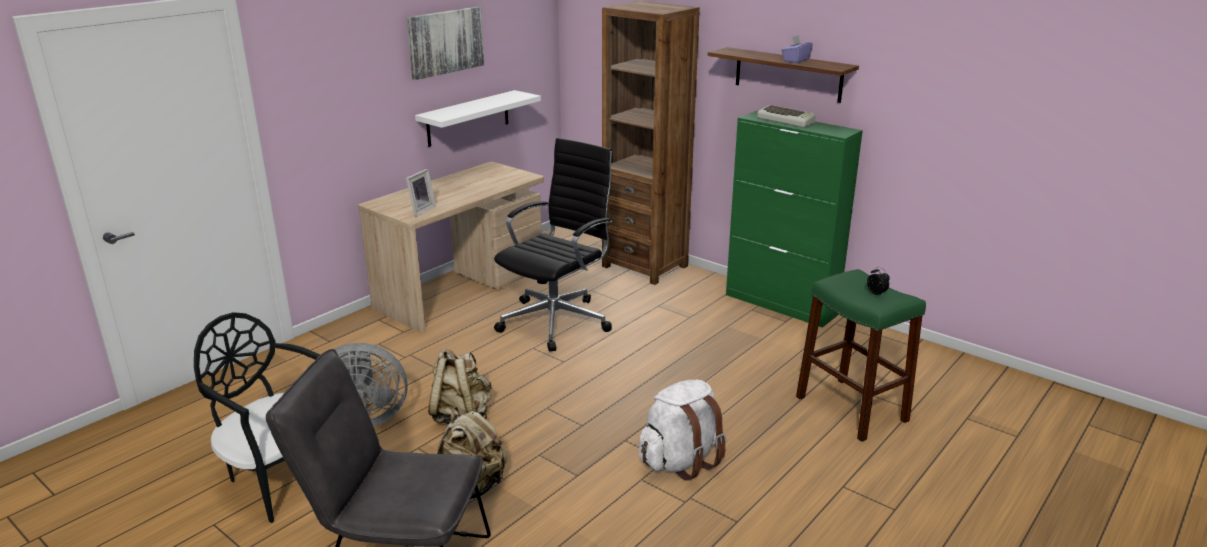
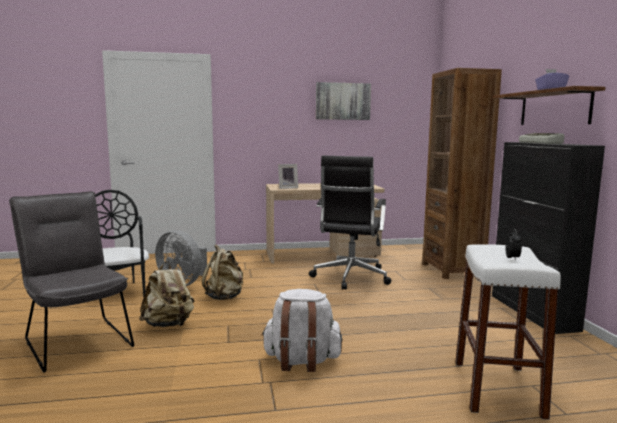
camera: 40 degrees right, 15 degrees down
white shelf [415,90,541,147] -> none
black office chair [494,138,613,352] -> black office chair turned 120 degrees clockwise [309,156,391,290]
green cabinet [726,111,863,328] -> black cabinet [492,142,605,334]
green stool [796,269,926,442] -> white stool [455,244,561,420]

